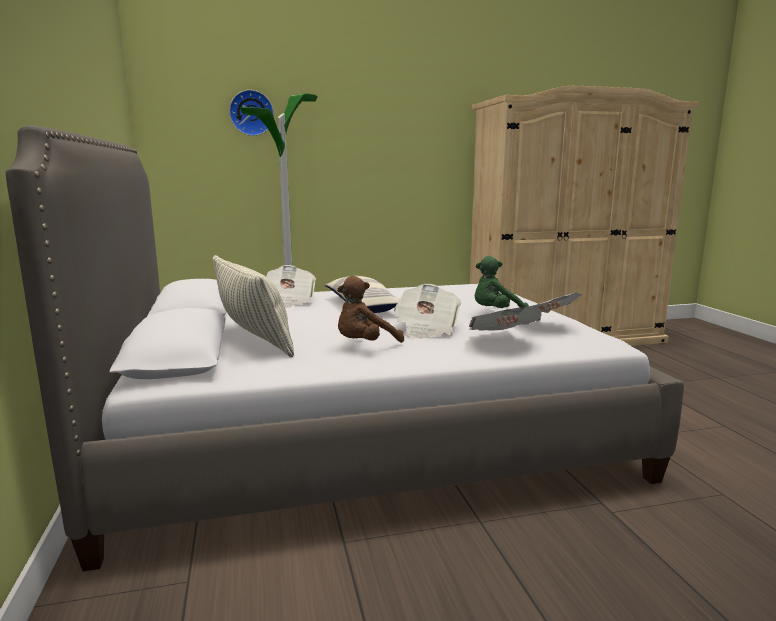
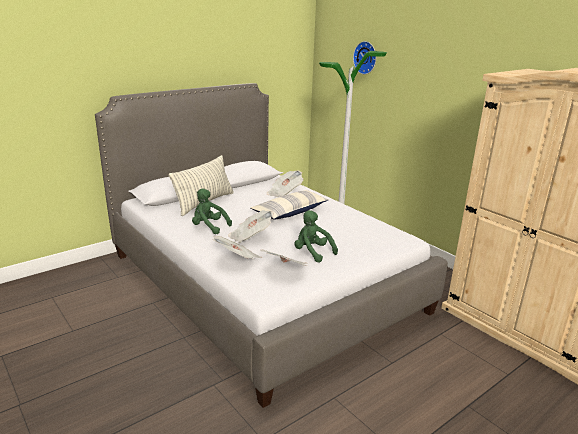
camera: 65 degrees right, 10 degrees up
brown plush toy [337,276,404,343] -> green plush toy [192,189,232,234]

